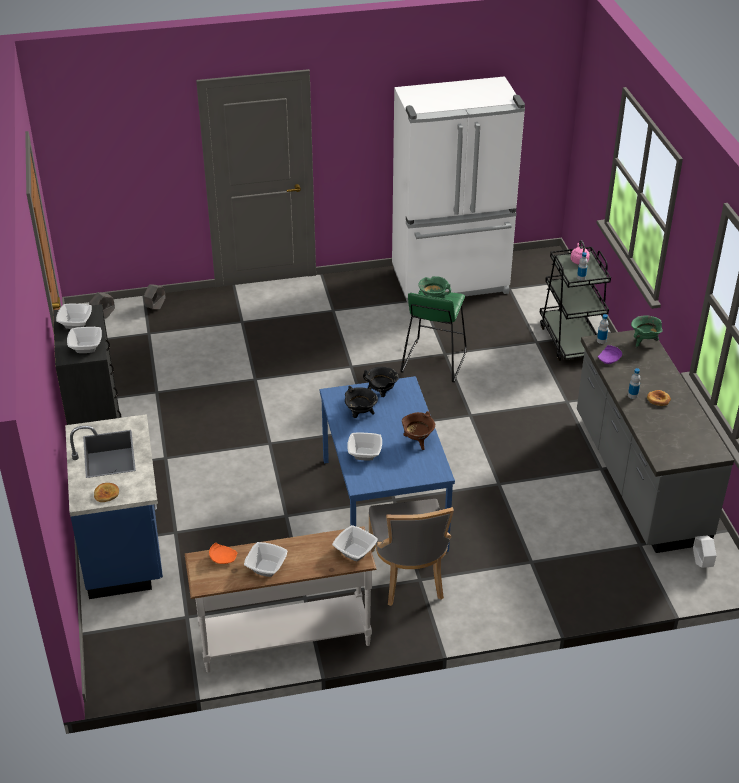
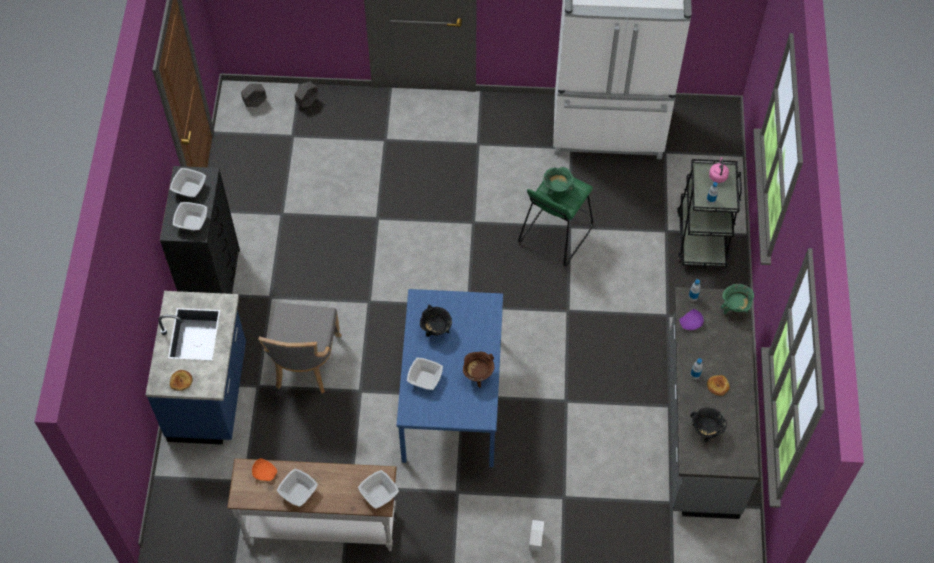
camera: 15 degrees right, 20 degrees up
black cooking pot [363,367,399,397] -> black cooking pot moved to [690,407,727,442]
grey chair [369,499,454,606] -> grey chair moved to [258,303,342,393]
white planter [693,535,716,568] -> white planter moved to [529,520,544,552]

